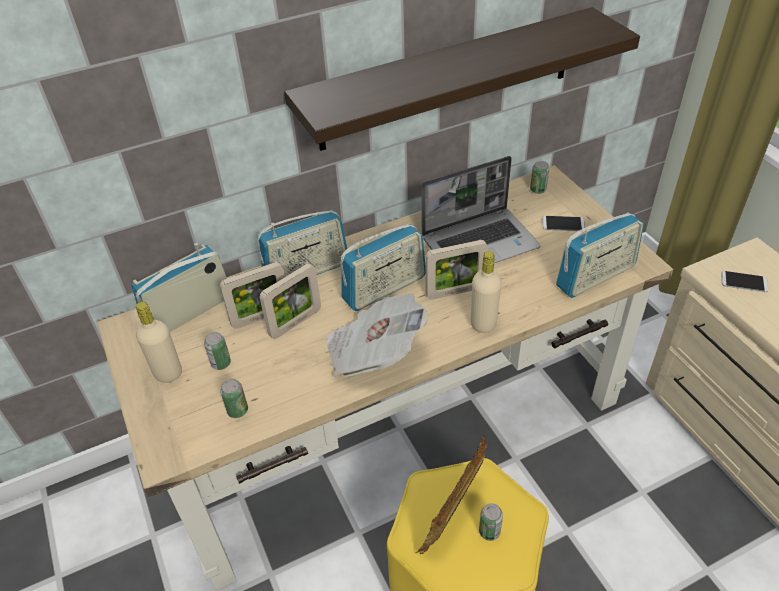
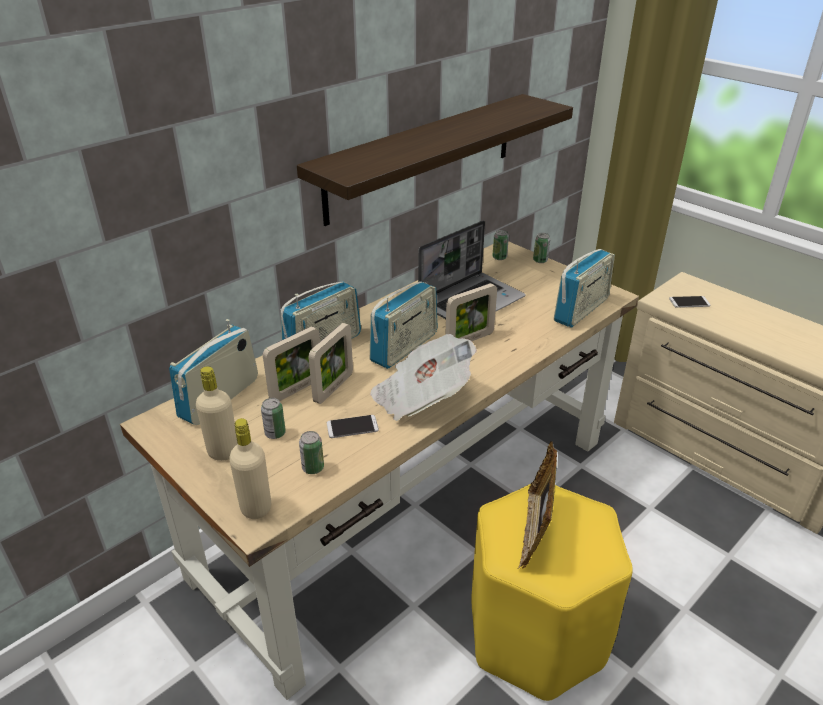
camera: 20 degrees left, 10 degrees down
beige bottle [471,251,501,333] -> beige bottle moved to [229,418,271,519]
can [479,503,503,541] -> can moved to [533,233,550,263]
phone [542,216,585,231] -> phone moved to [327,415,379,438]

